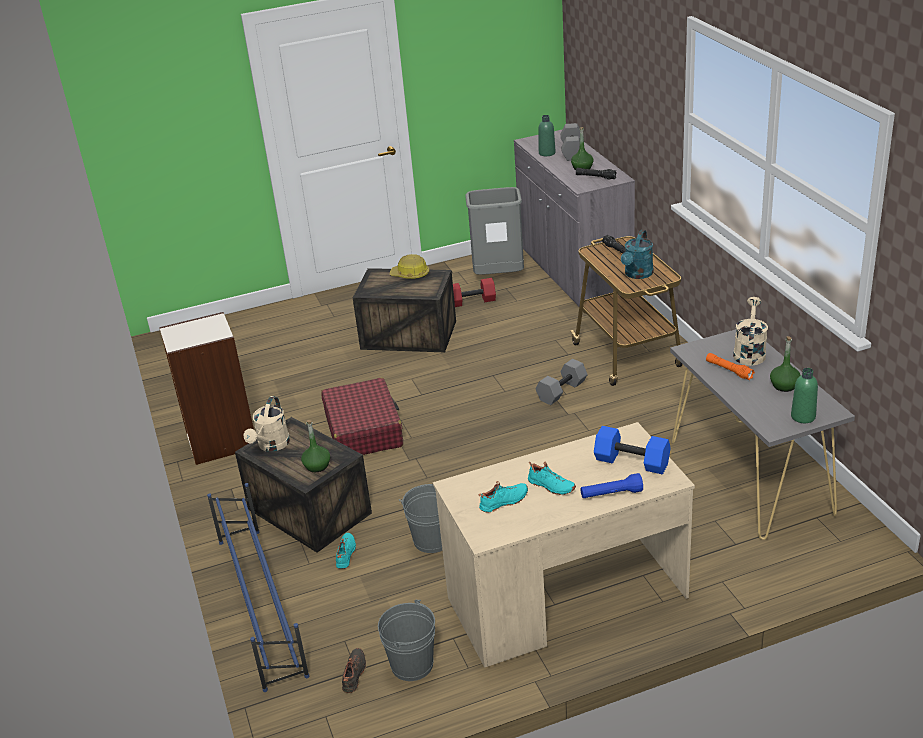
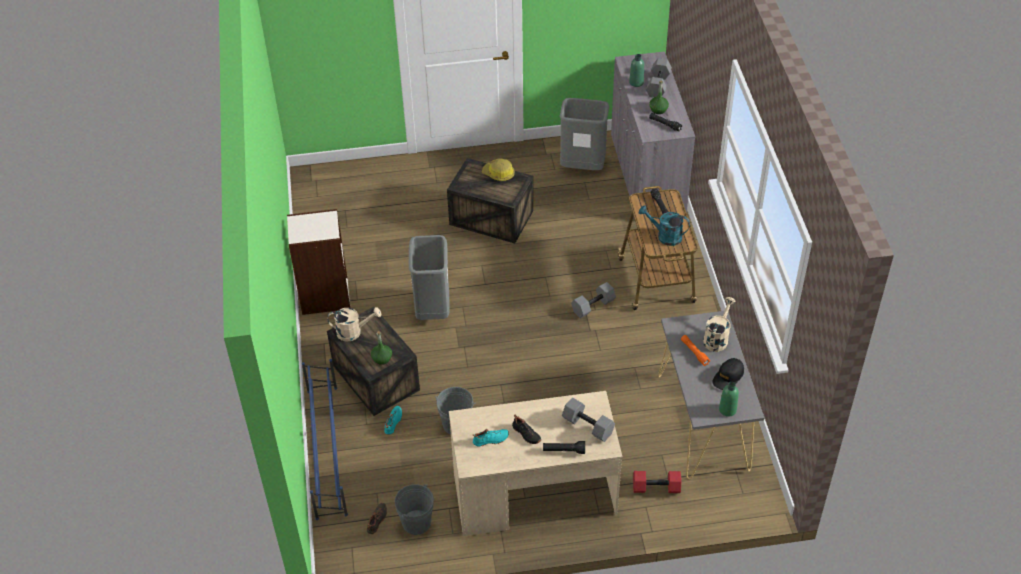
camera: 10 degrees right, 15 degrees up
beige watering can [243,396,290,452] -> beige watering can turned 120 degrees counterclockwise [327,307,382,341]
red suitcase [321,378,403,455] -> grey trash can [409,235,450,320]
red dumbbell [453,278,496,307] -> red dumbbell moved to [633,471,681,493]
turquoise shoe [528,462,576,495] -> black shoe [512,415,541,444]
blue flashlight [580,473,643,498] -> black flashlight [543,441,585,454]
blue dumbbell [594,426,671,474] -> grey dumbbell [562,398,615,442]
turquoise watering can [621,230,653,279] -> turquoise watering can turned 75 degrees clockwise [639,206,690,246]
green bottle [770,336,801,392] -> black cap [712,358,744,390]

